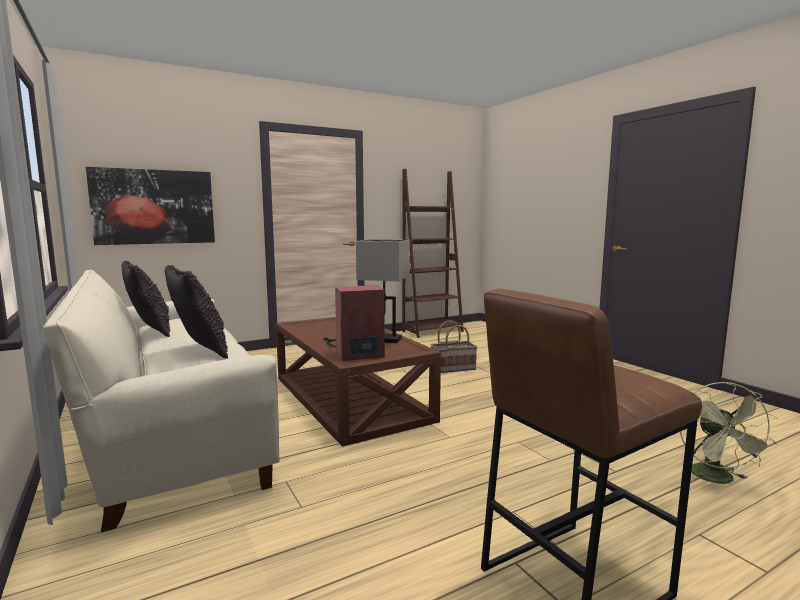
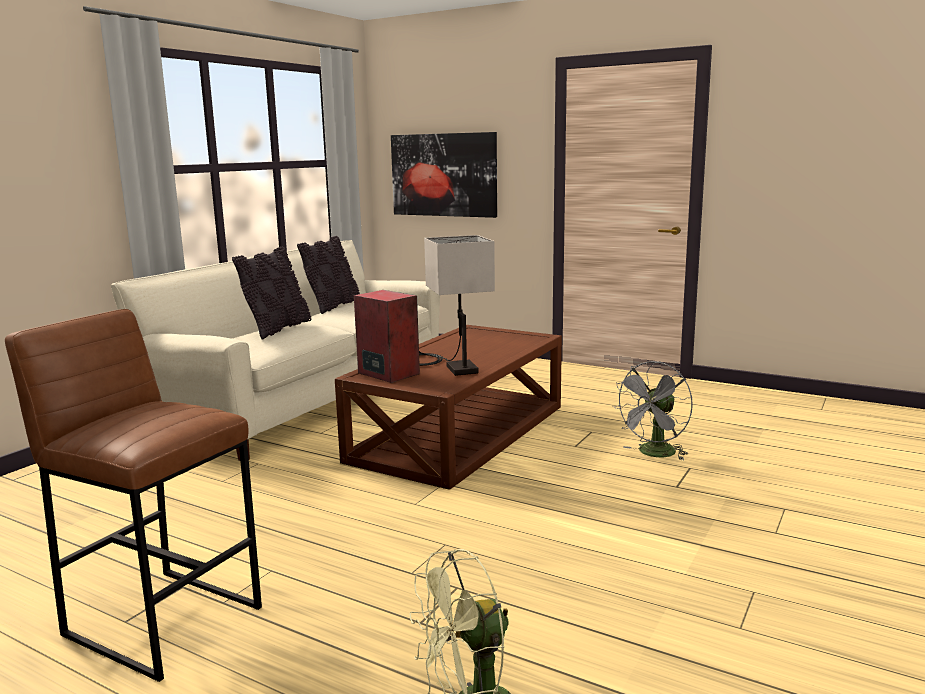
camera: 60 degrees right, 5 degrees up
brown bookcase [402,169,464,338] -> none
basket [430,320,477,373] -> grey fan [613,361,693,461]

